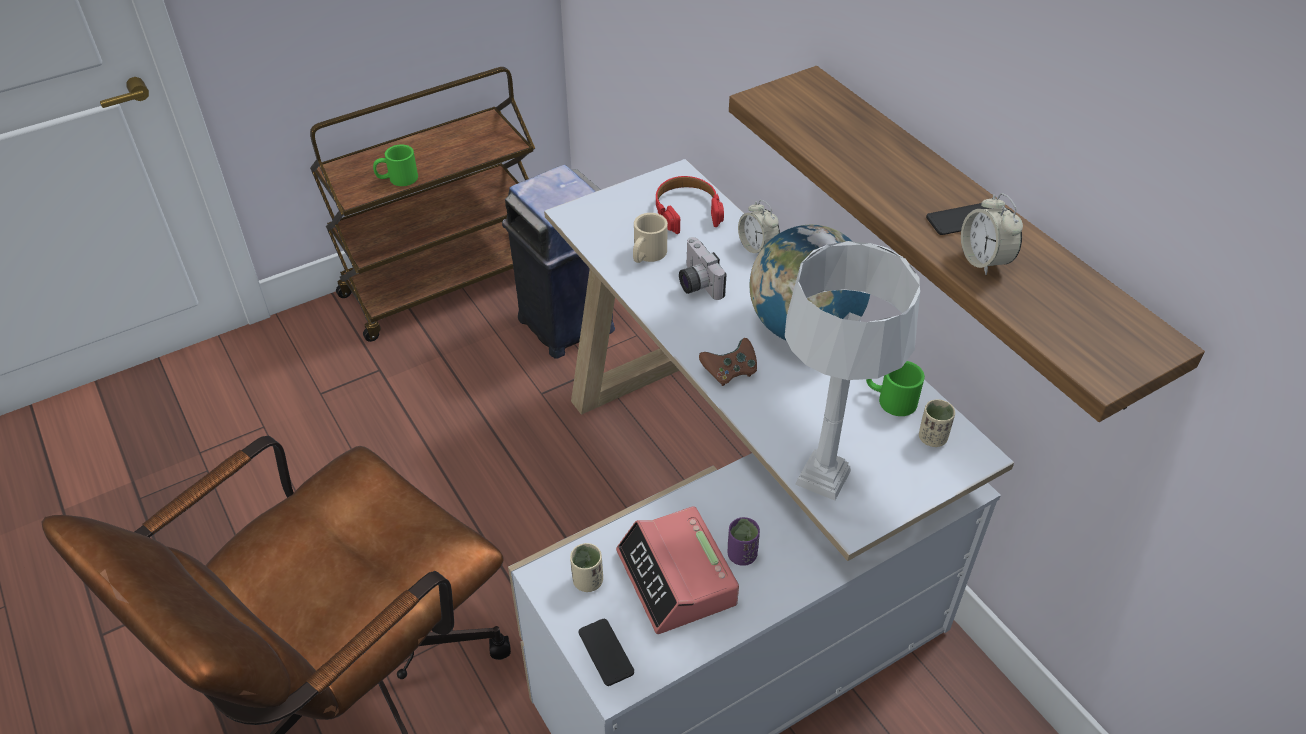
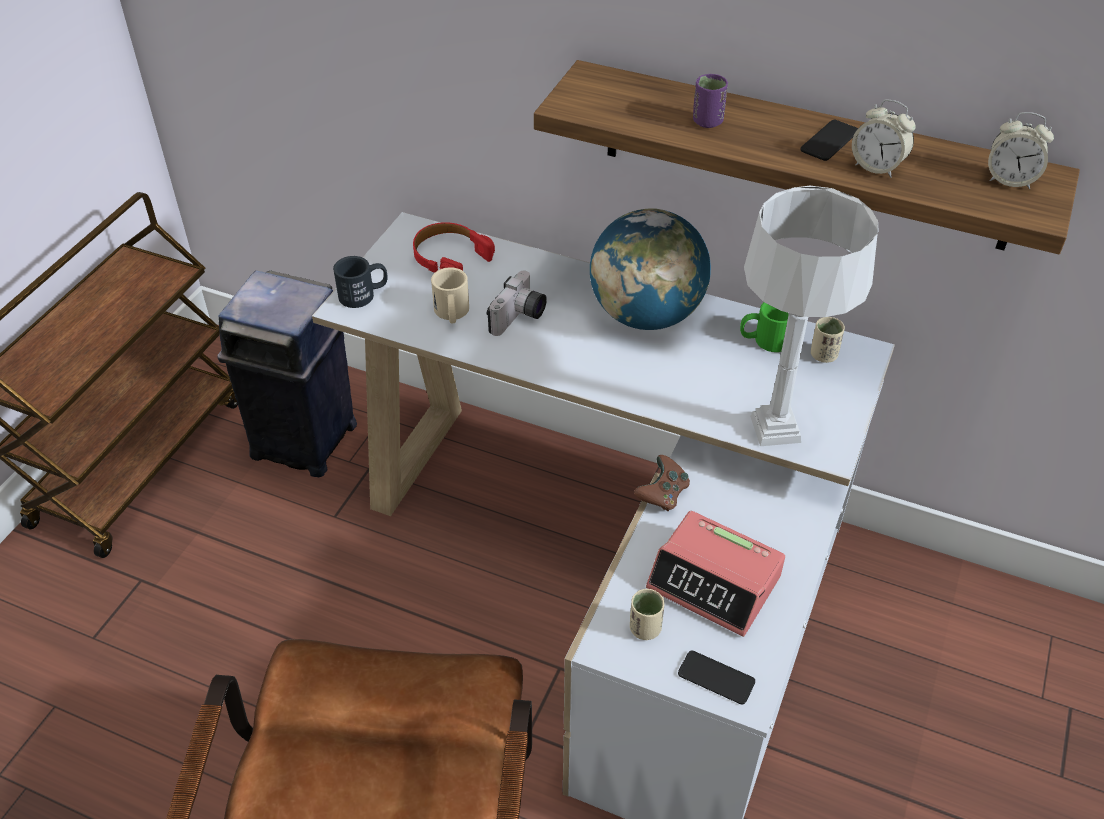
camera: 35 degrees left, 0 degrees up
green mug [373,145,418,186] -> none
camera [679,237,726,300] -> camera turned 90 degrees counterclockwise [486,271,547,336]
brown game controller [699,338,757,386] -> brown game controller moved to [634,455,690,511]
purple cup [728,517,760,566] -> purple cup moved to [693,74,728,128]
alarm clock [738,200,780,254] -> alarm clock moved to [988,112,1054,189]
none -> black mug [333,256,388,308]

